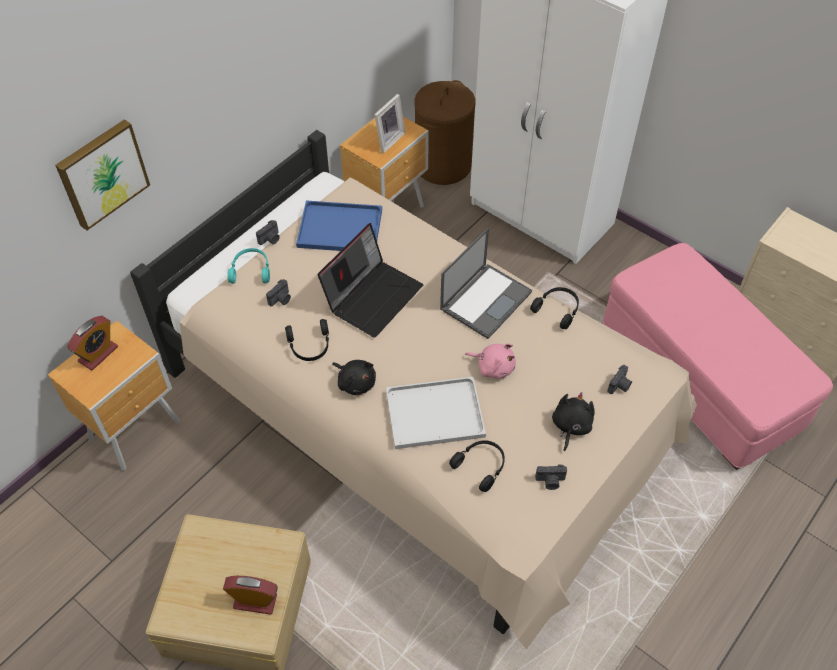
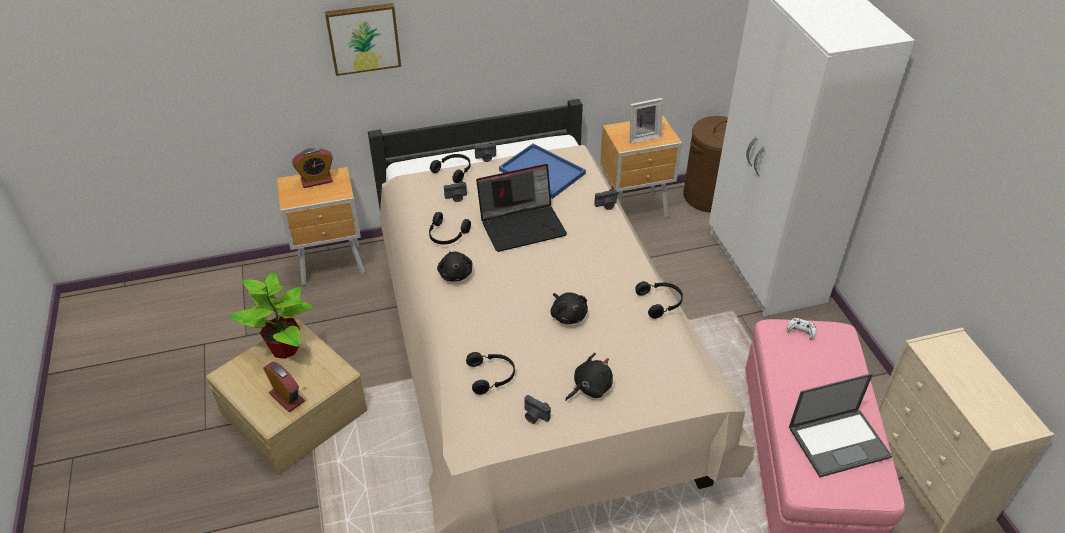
camera: 35 degrees right, 10 degrees down
turquoise headphones [228,248,270,284] -> black headphones [430,154,470,183]
white tray [386,377,486,449] -> none
laptop [440,228,532,339] -> laptop moved to [789,373,892,477]
pink plush toy [465,344,516,379] -> black plush toy [551,292,588,324]
camera [607,365,632,394] -> camera moved to [594,189,617,210]
none -> potted plant [228,272,314,359]
none -> white game controller [786,318,817,340]

